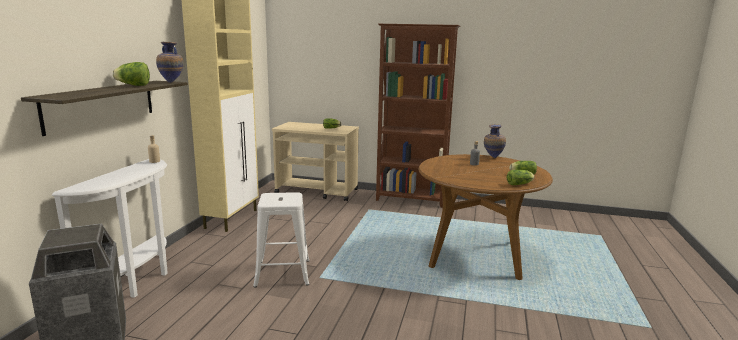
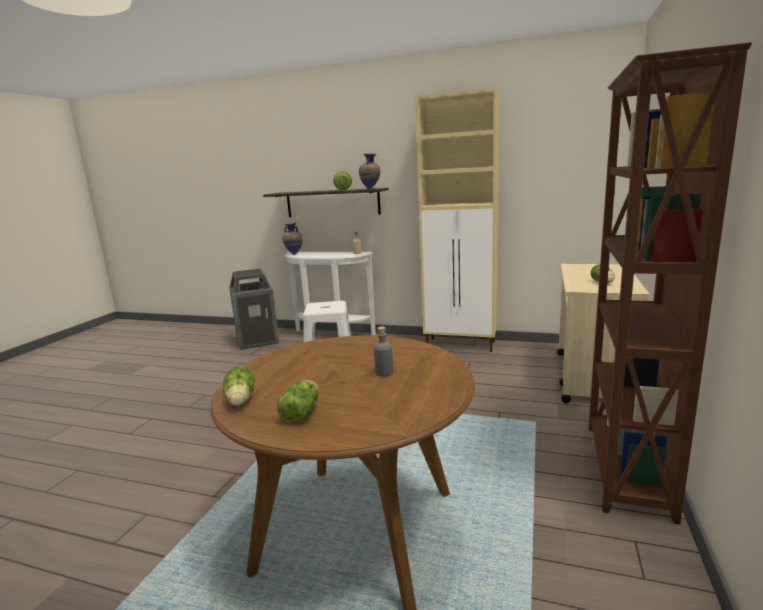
camera: 95 degrees right, 0 degrees up
vase [484,124,506,158] -> vase moved to [283,223,303,255]

